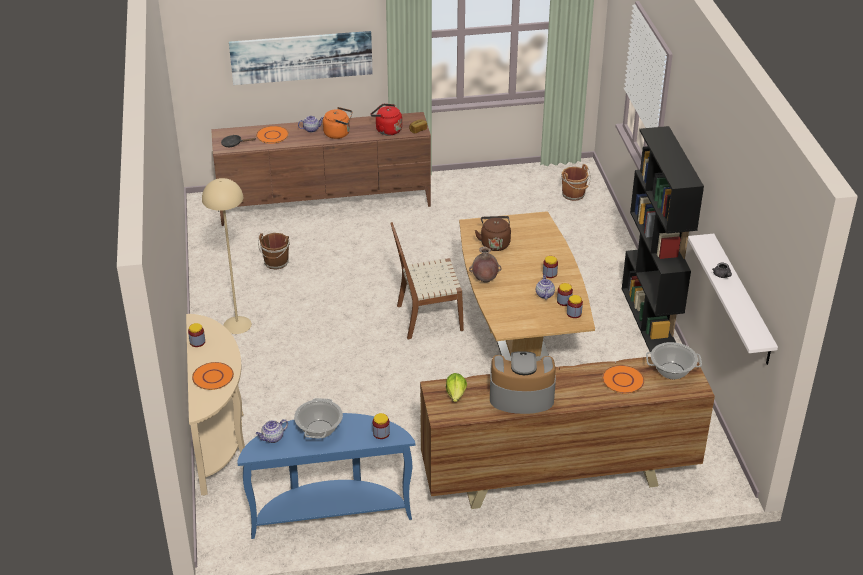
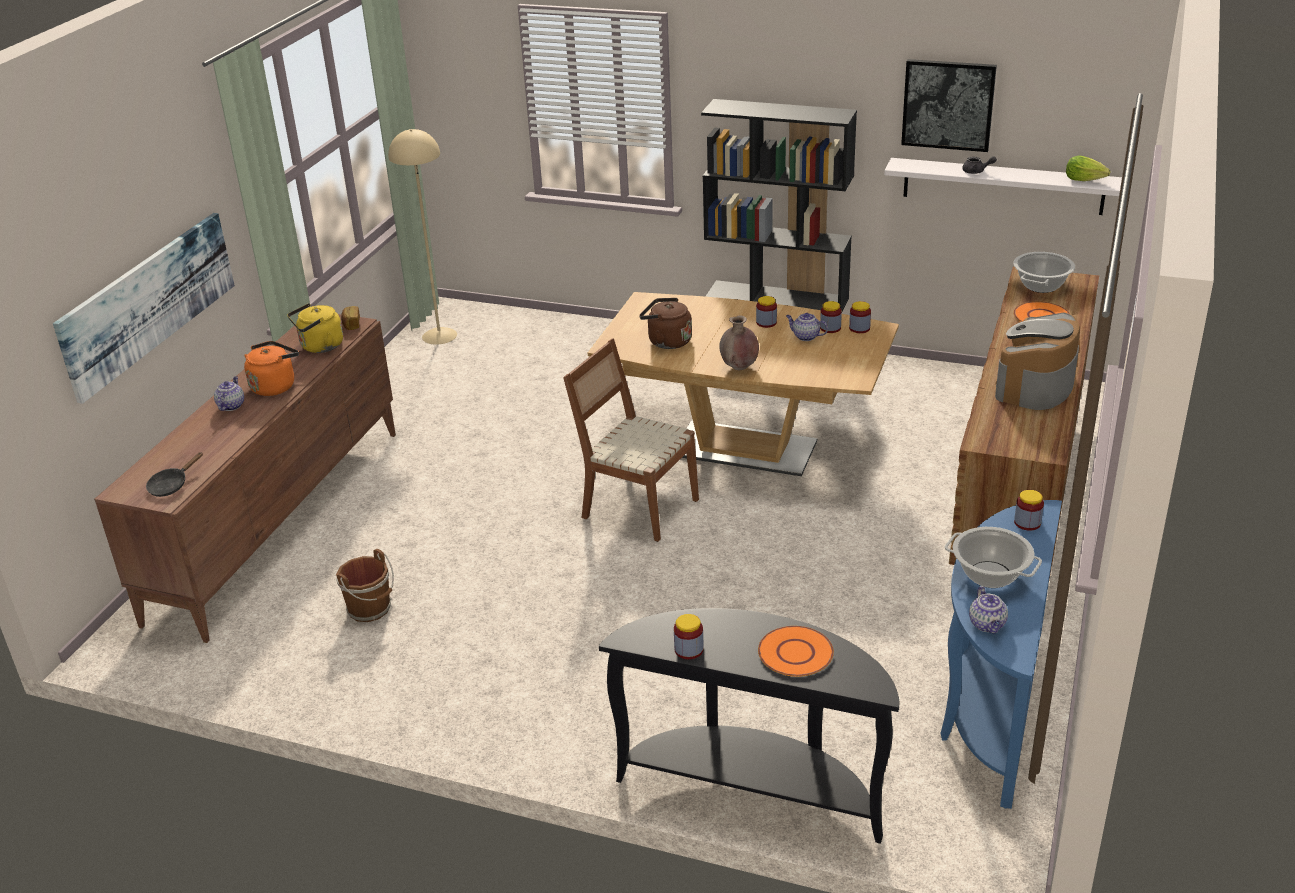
camera: 60 degrees left, 5 degrees down
beige console table [186,314,245,496] -> black console table [599,608,900,844]
beige floor lamp [202,178,252,334] -> beige floor lamp moved to [388,129,457,344]
orange plate [256,126,289,144] -> none
red kettle [370,104,402,135] -> yellow kettle [287,303,343,353]
chair [390,222,464,339] -> chair turned 105 degrees clockwise [563,338,699,542]
lettuce [446,373,467,402] -> lettuce moved to [1066,155,1110,181]
brown bucket [561,164,591,201] -> none
none -> picture [901,59,997,152]

